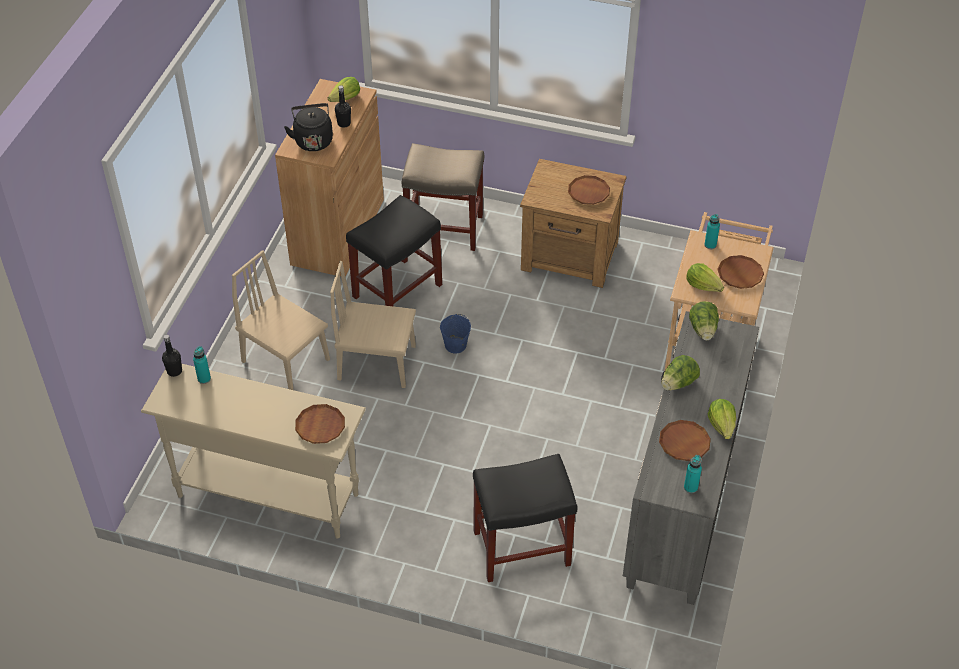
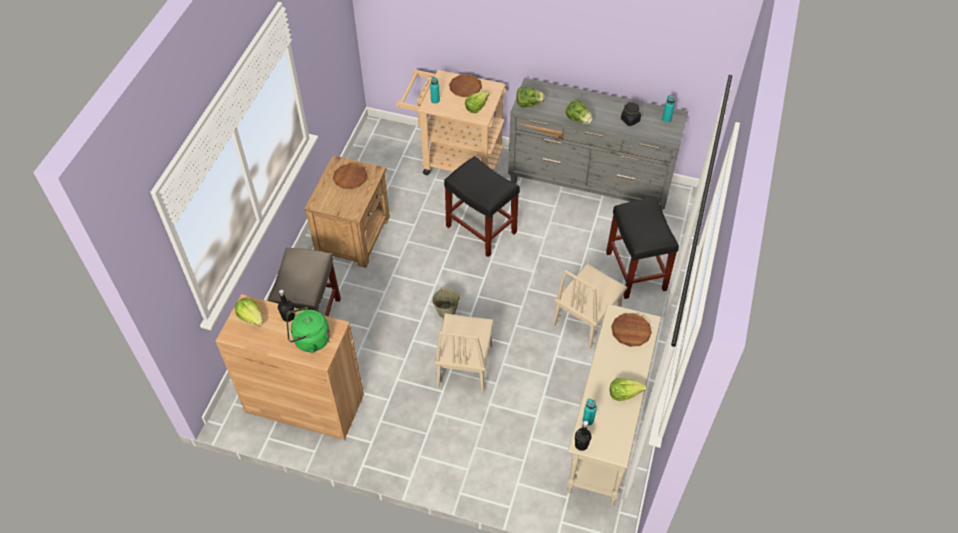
camera: 90 degrees left, 5 degrees up
beige chair [232,250,330,390] -> beige chair moved to [552,263,627,349]
black kettle [284,103,333,151] -> green kettle [286,307,330,353]
black stool [346,195,442,306] -> black stool moved to [444,156,520,257]
blue bucket [440,314,471,353] -> beige bucket [432,287,460,318]
brown plate [659,420,711,461] -> black jar [621,102,641,126]
lettuce [708,399,736,439] -> lettuce moved to [610,378,647,401]

